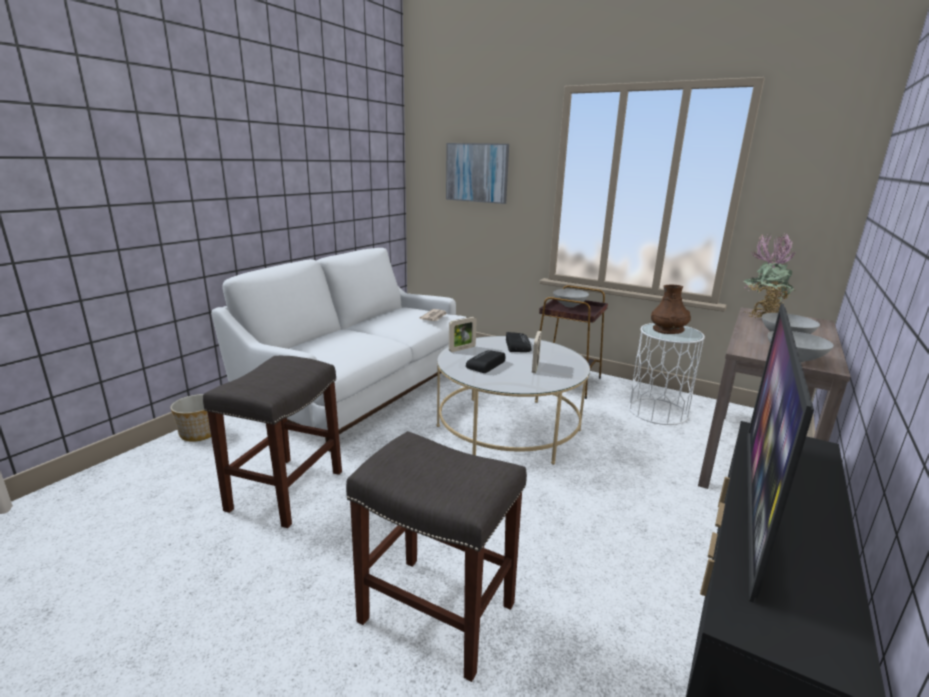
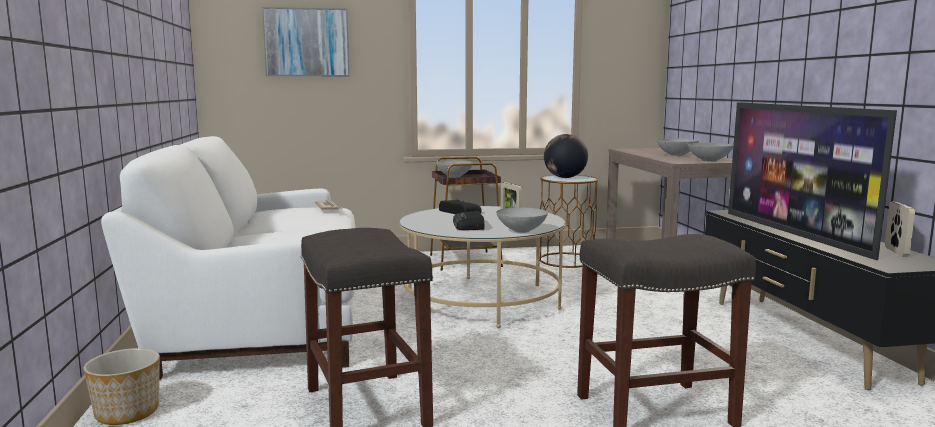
camera: 40 degrees left, 10 degrees down
picture frame [449,317,477,352] -> picture frame moved to [885,202,915,257]
white side table [629,323,705,425] -> brown side table [540,175,598,268]
brown vase [651,285,691,334] -> globe [544,134,588,178]
potted plant [744,233,796,318] -> none
none -> grey bowl [496,208,548,233]

